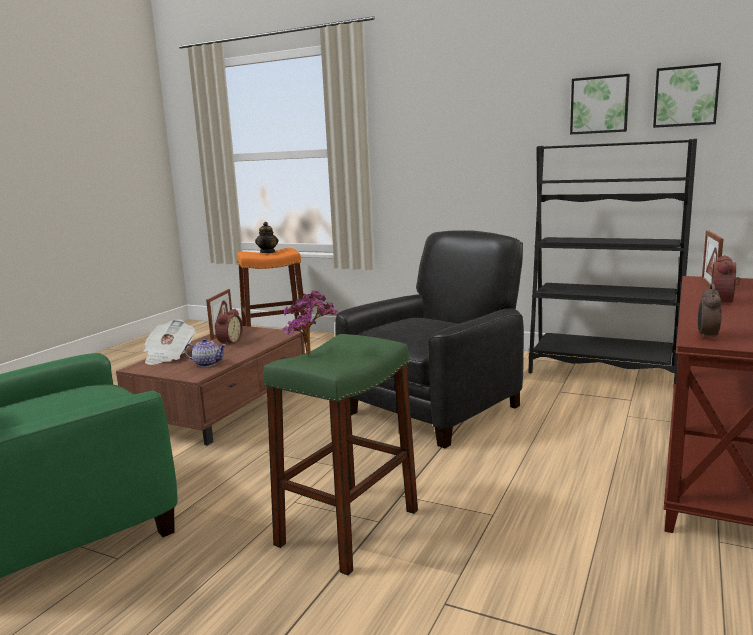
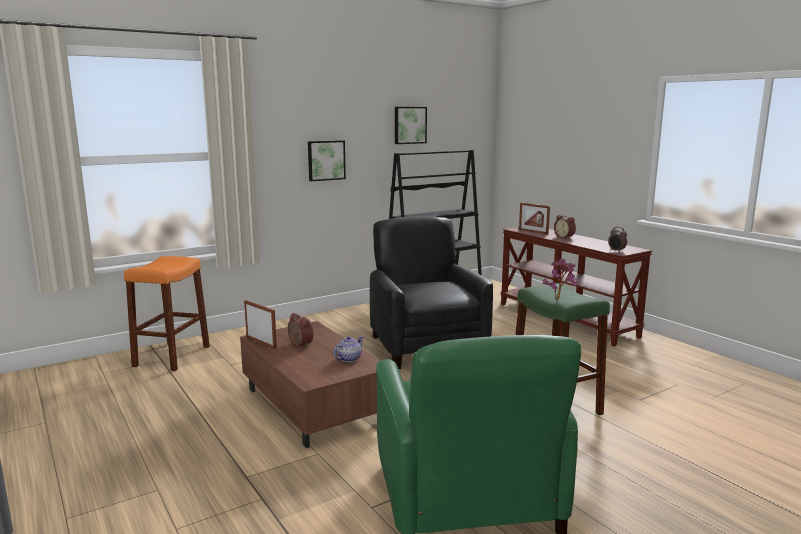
camera: 60 degrees left, 0 degrees up
newspaper [143,319,196,365] -> none
teapot [255,222,278,253] -> none
picture [653,63,721,128] -> picture moved to [308,140,346,181]

